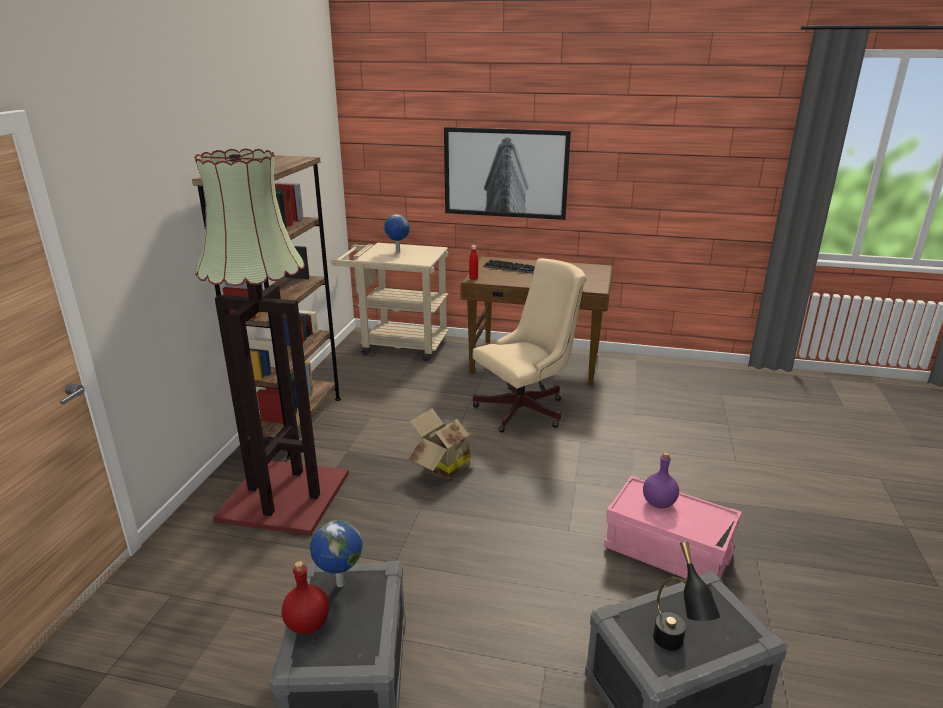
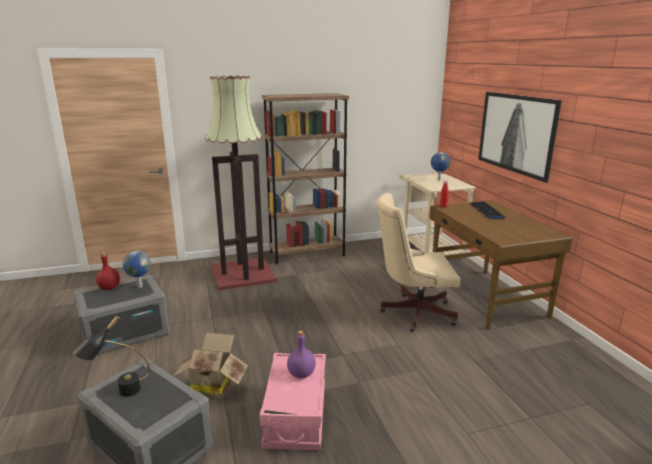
camera: 60 degrees right, 5 degrees down
cardboard box [408,408,482,479] -> cardboard box moved to [173,332,248,399]
beige office chair [473,258,587,433] -> beige office chair turned 150 degrees clockwise [376,193,460,332]

